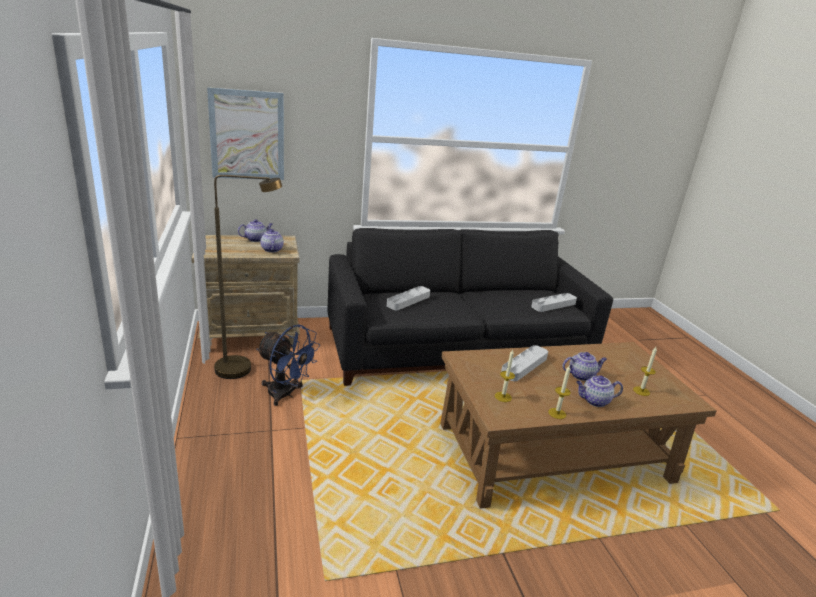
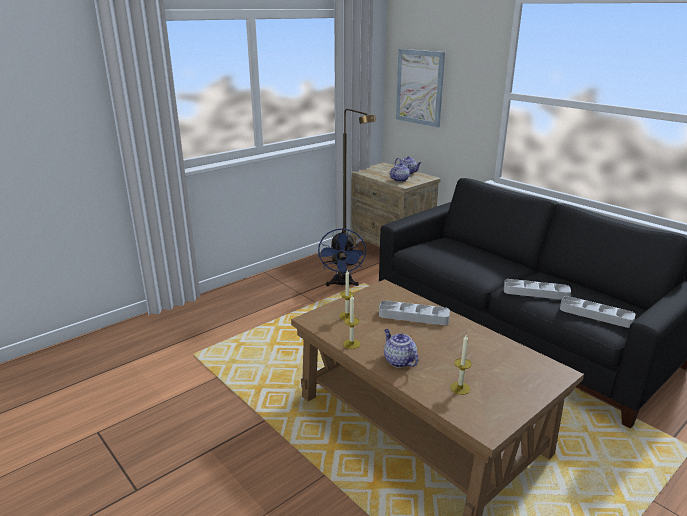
camera: 65 degrees right, 0 degrees up
grey tray [387,286,430,310] -> grey tray moved to [504,279,571,300]
teapot [563,352,607,381] -> none

